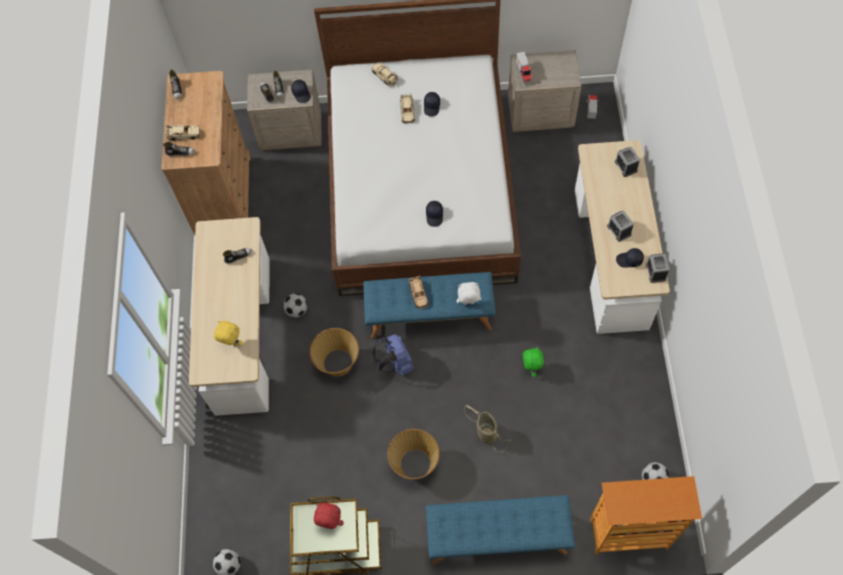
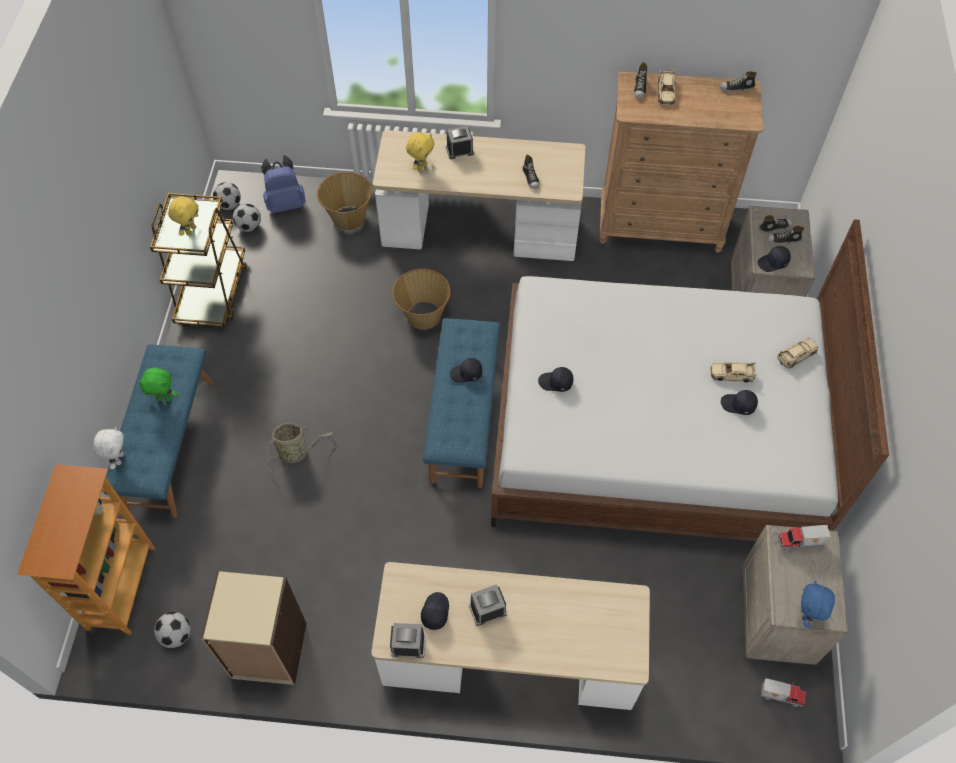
camera: 95 degrees right, 5 degrees down
football [283,293,307,318] -> football moved to [233,204,261,232]
red plush toy [314,502,344,529] -> yellow plush toy [168,196,199,236]
blue backpack [372,334,413,375] -> blue backpack moved to [261,155,306,213]
basket [388,429,440,479] -> basket moved to [317,172,372,230]
beige toy car [409,275,429,309] -> black cap [450,358,482,383]
white plush toy [456,282,481,305] -> white plush toy moved to [94,427,124,469]
green plush toy [523,347,544,377] -> green plush toy moved to [138,368,178,402]
alarm clock [615,147,640,177] -> alarm clock moved to [446,126,474,159]
none -> beige bookcase [200,571,307,685]
none -> blue plush toy [801,581,835,628]

